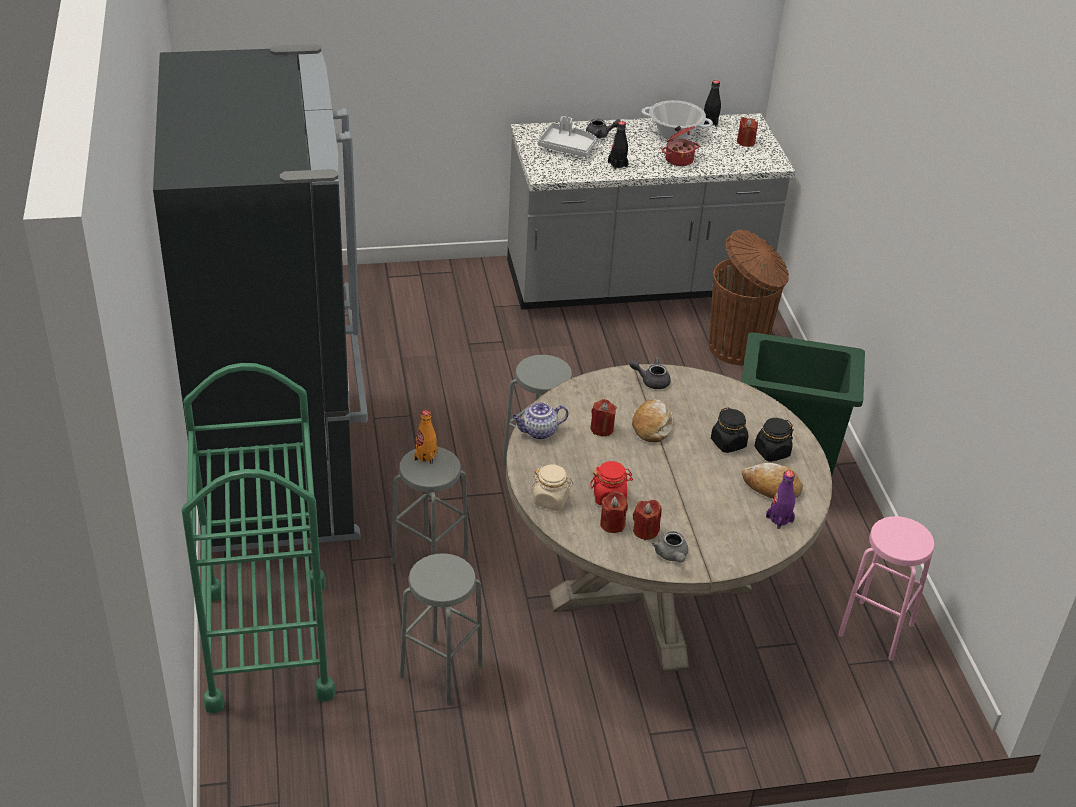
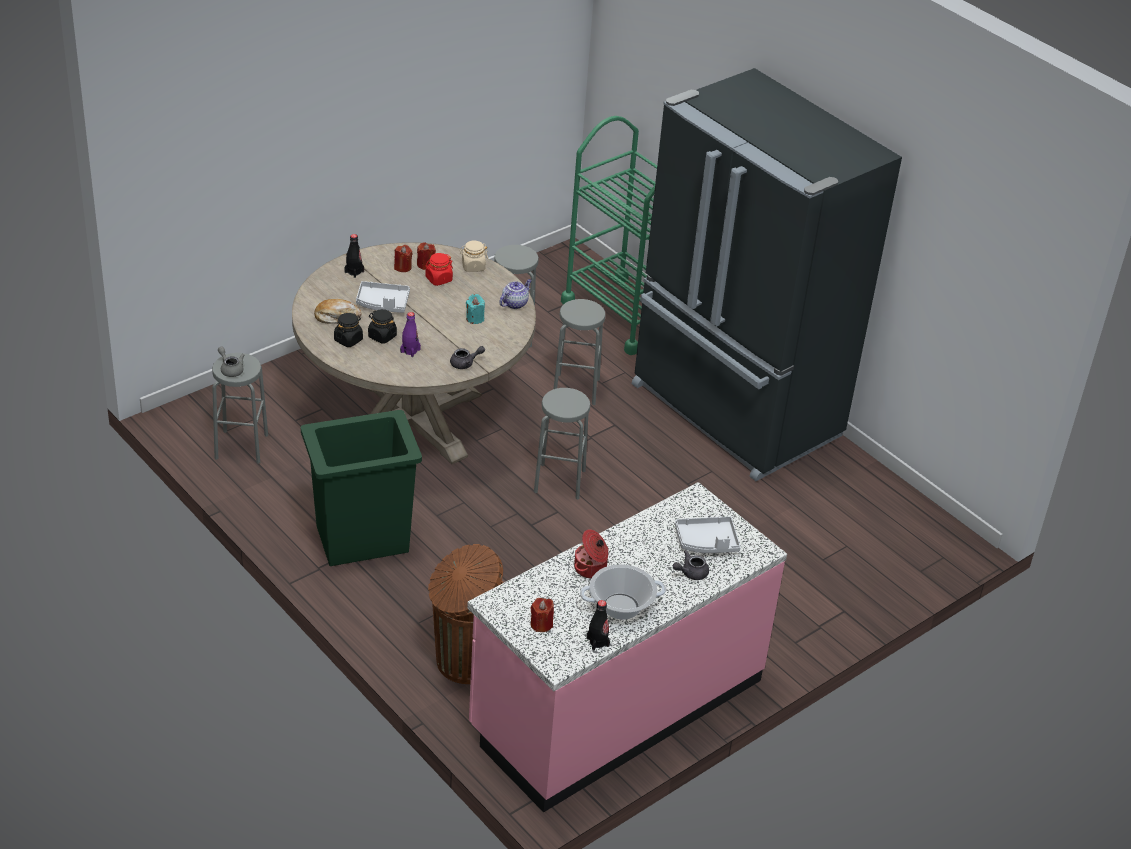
camera: 150 degrees right, 0 degrees up
orange bottle [414,410,438,464] -> none
grey counter [507,113,795,309] -> pink counter [467,482,787,812]
red candle [590,399,617,436] -> turquoise candle [466,294,485,324]
black bottle [608,121,628,170] -> black bottle moved to [344,234,364,278]
bread [632,399,673,442] -> none
grey teapot [652,531,688,563] -> grey teapot moved to [218,347,244,377]
purple bottle [766,470,795,529] -> purple bottle moved to [400,312,421,357]
pink stool [838,516,935,661] -> grey stool [212,353,268,464]
none -> grey tray [356,281,410,313]

